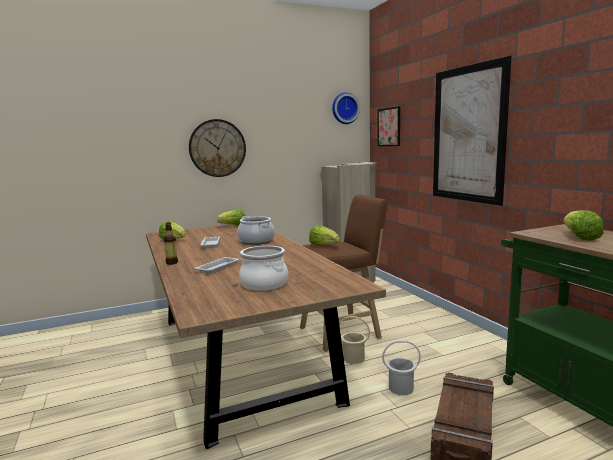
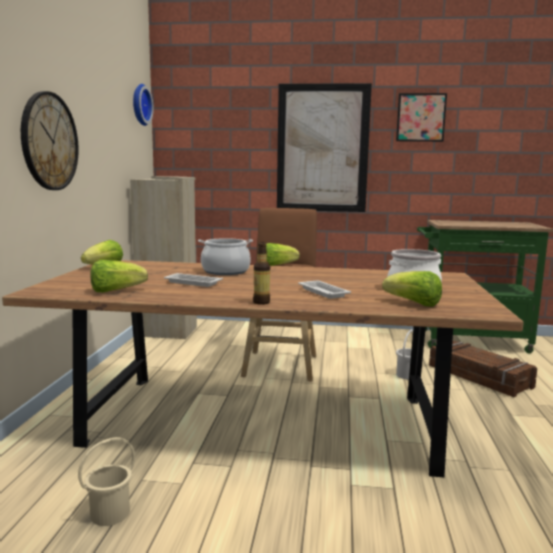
camera: 60 degrees left, 0 degrees up
beige bucket [339,316,370,364] -> beige bucket moved to [78,437,135,526]
picture [377,106,400,146] -> picture moved to [396,93,447,142]
lettuce [564,210,604,241] -> lettuce moved to [382,271,442,307]

